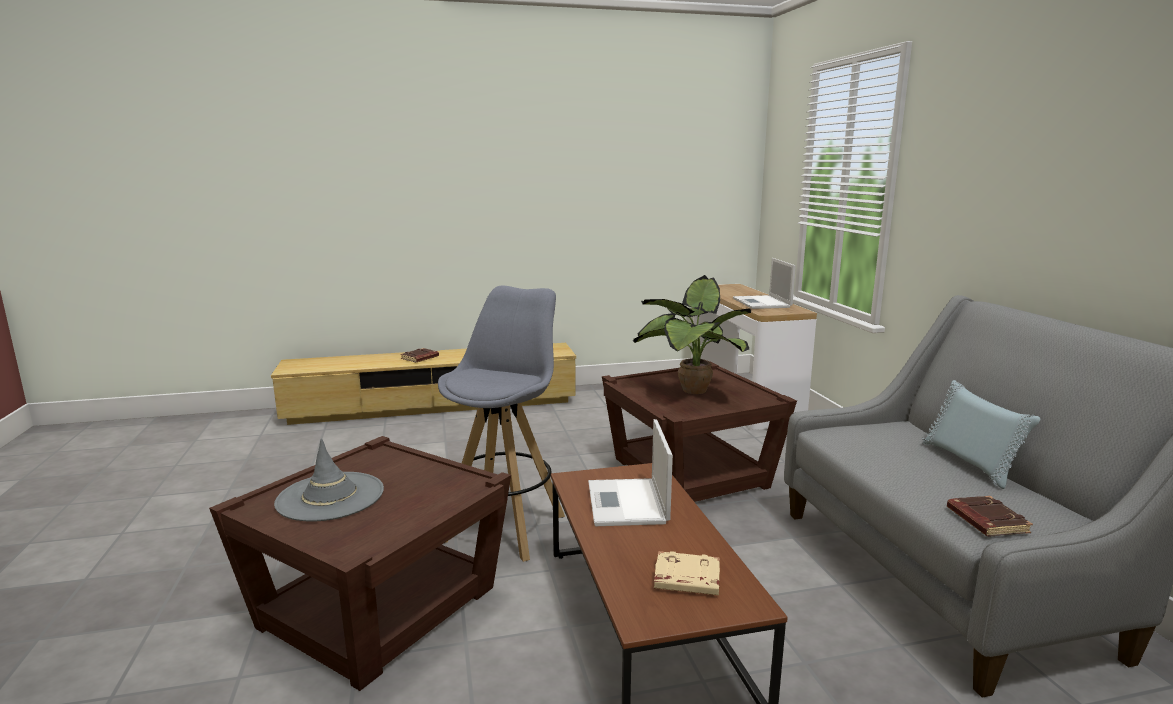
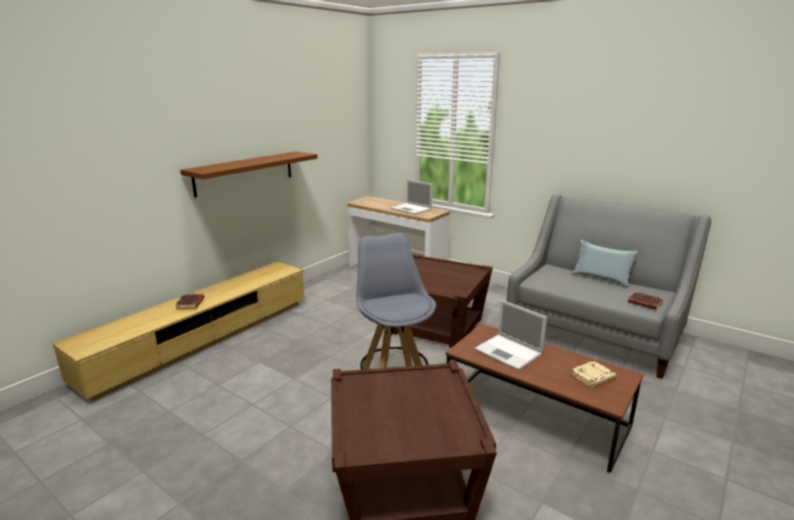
camera: 40 degrees left, 5 degrees up
grey hat [274,438,384,522] -> none
potted plant [632,275,751,394] -> none
none -> brown shelf [180,151,318,197]

